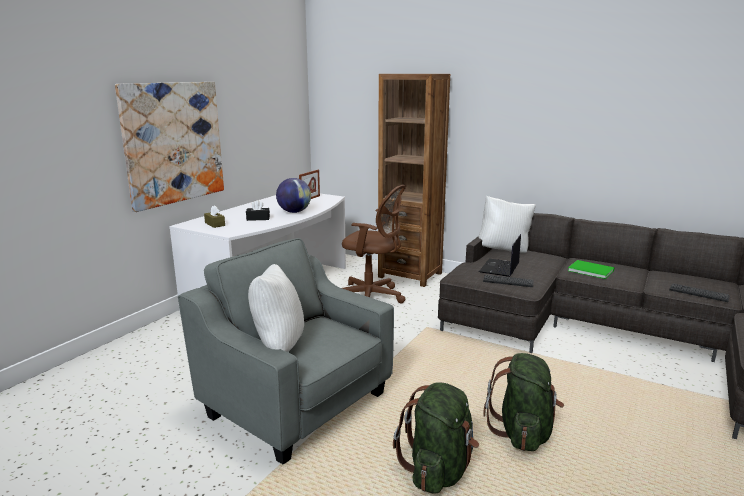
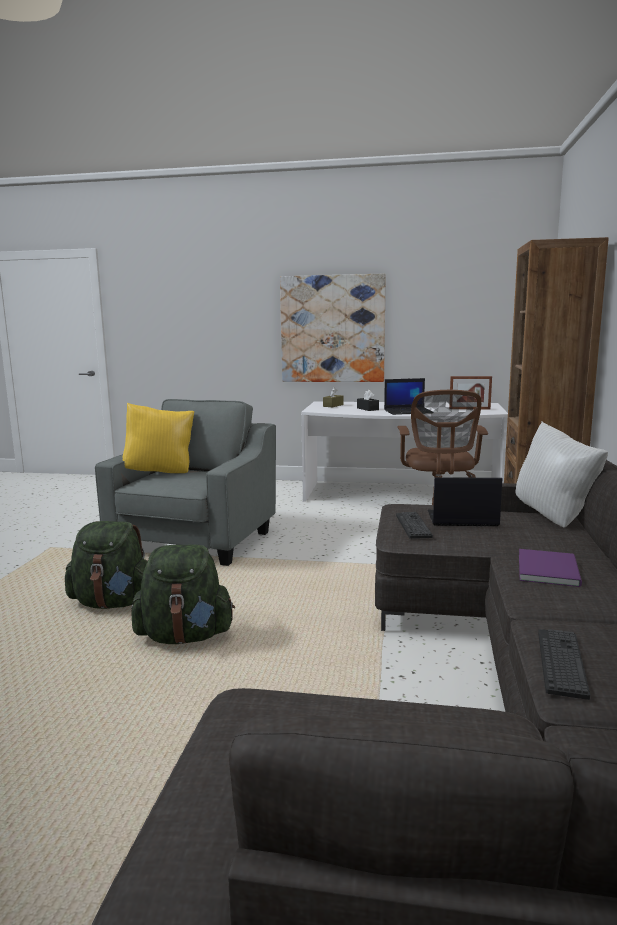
camera: 70 degrees right, 5 degrees down
white pillow [248,264,304,352] -> yellow pillow [123,403,194,473]
globe [276,178,311,213] -> laptop [384,378,432,415]
green book [568,260,614,279] -> purple book [519,549,582,587]

